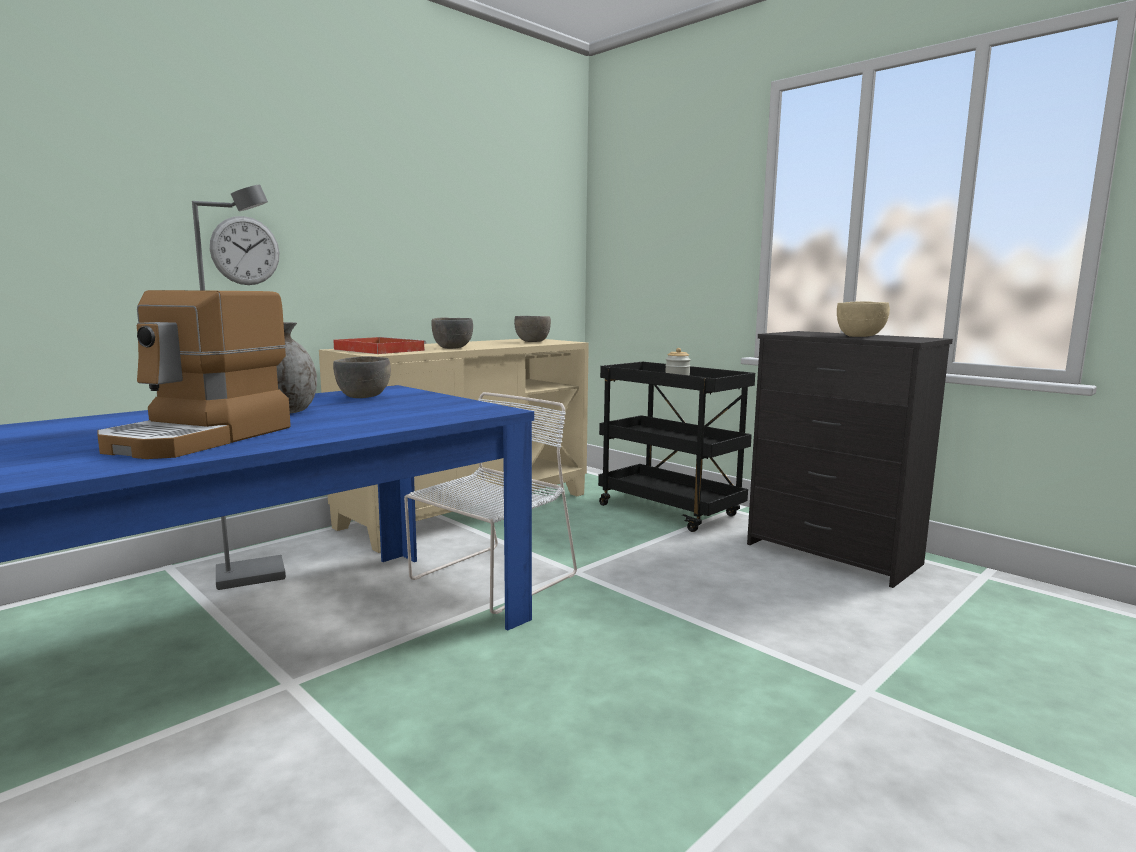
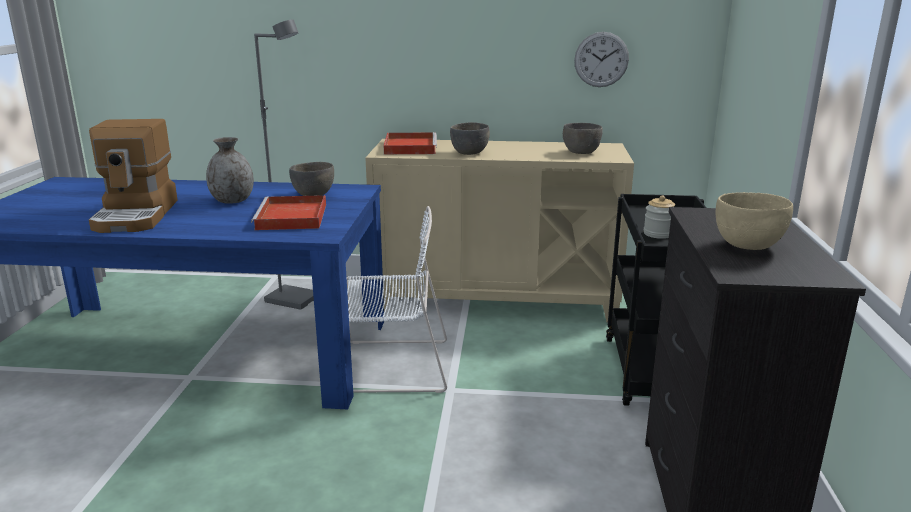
camera: 50 degrees right, 10 degrees up
coffee machine [97,290,291,459] -> coffee machine turned 75 degrees counterclockwise [89,119,178,233]
wall clock [210,216,279,285] -> wall clock moved to [574,32,629,87]
none -> red tray [251,195,326,230]

